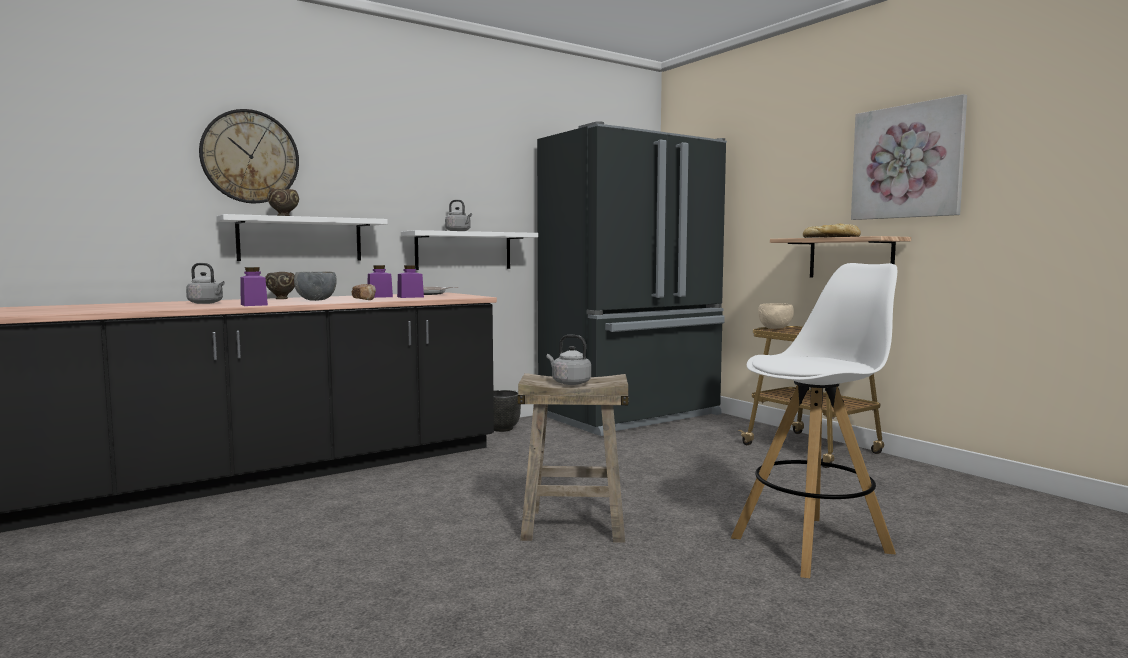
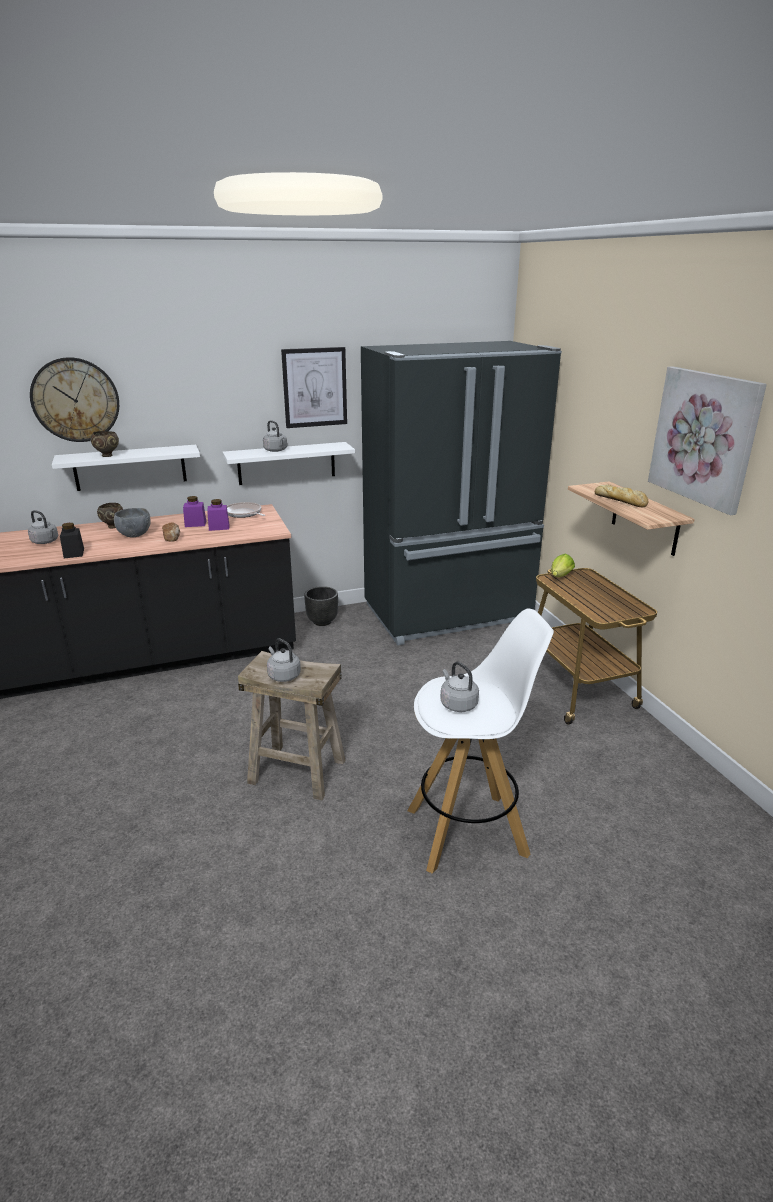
camera: 15 degrees right, 20 degrees up
purple jar [240,267,268,306] -> black jar [60,523,84,558]
beige bowl [758,303,794,329] -> lettuce [551,553,575,577]
none -> picture [281,347,347,428]
none -> grey kettle [440,662,479,712]

